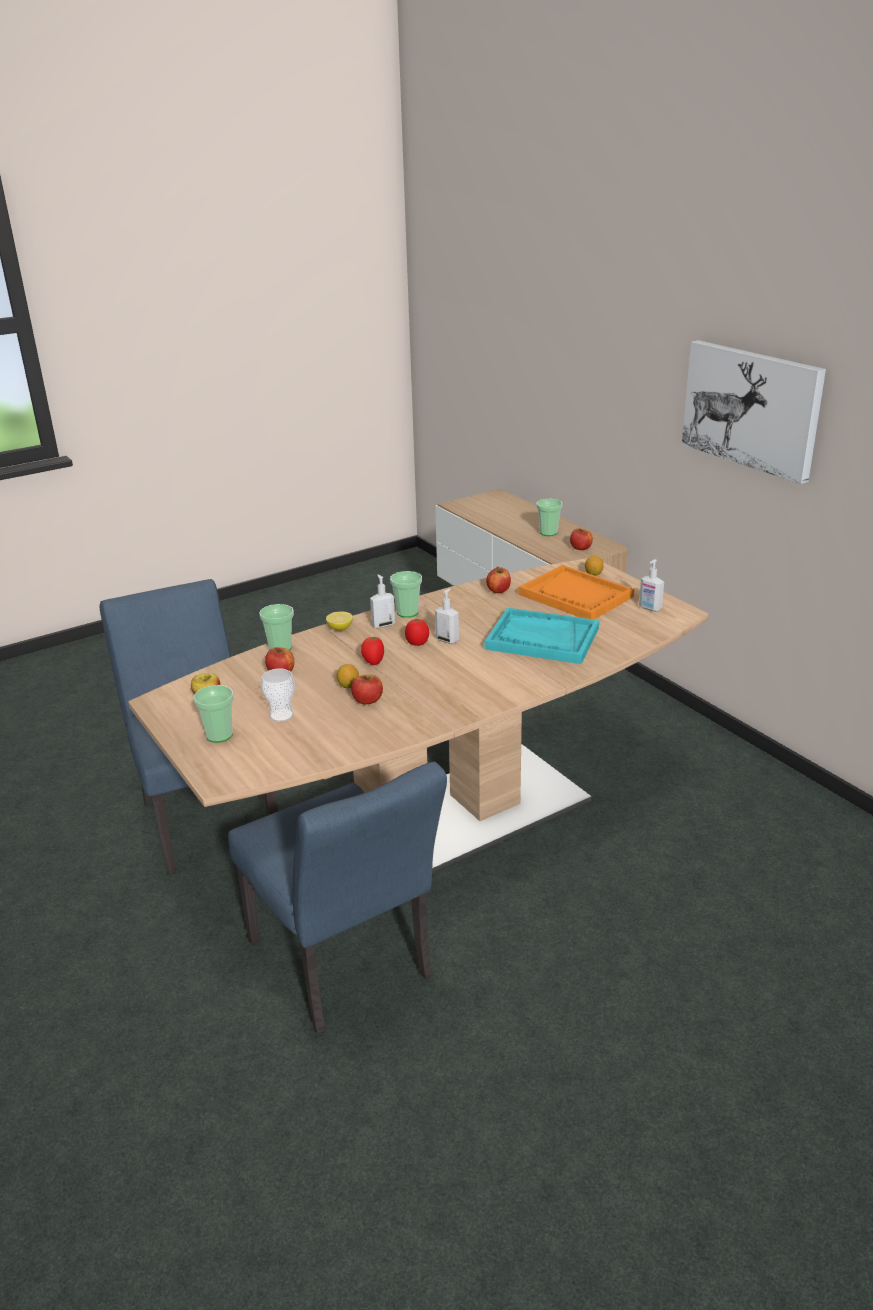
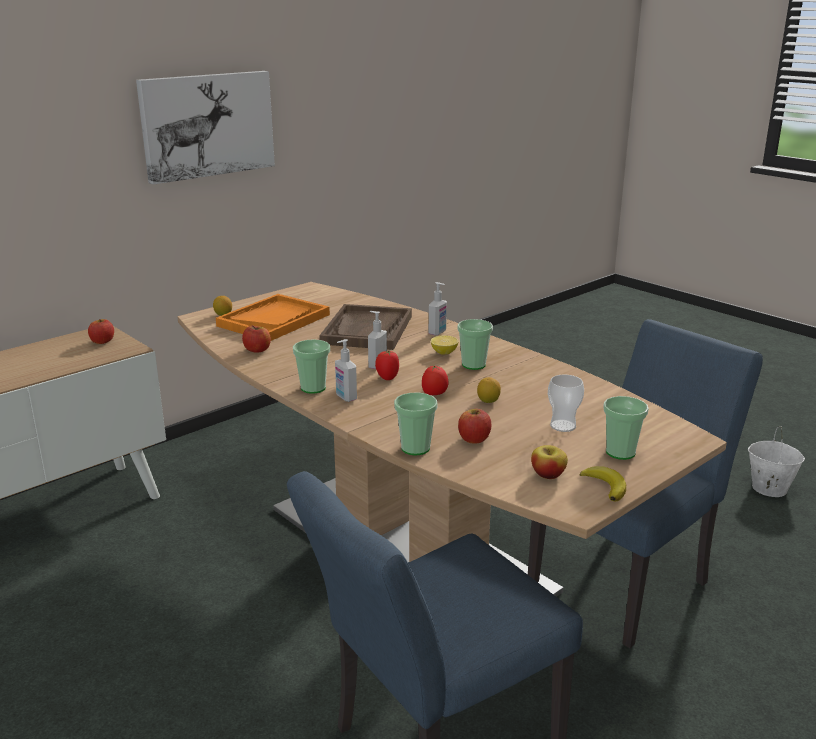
camera: 100 degrees left, 5 degrees down
lemon [326,611,353,631] -> lemon moved to [431,336,458,355]
apple [351,675,383,704] -> none
turquoise tray [485,608,599,664] -> brown tray [319,304,412,350]
cup [536,499,563,536] -> cup moved to [457,319,493,370]
soap dispenser [639,559,664,611] -> soap dispenser moved to [429,282,447,336]
none -> banana [580,466,626,501]
none -> white bucket [748,426,805,497]

